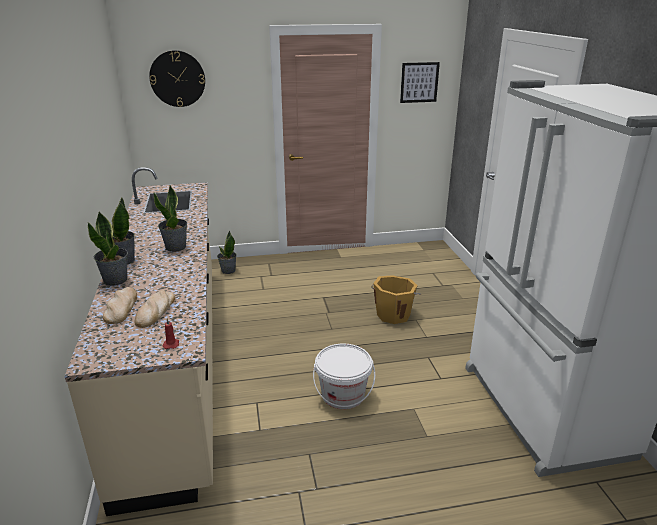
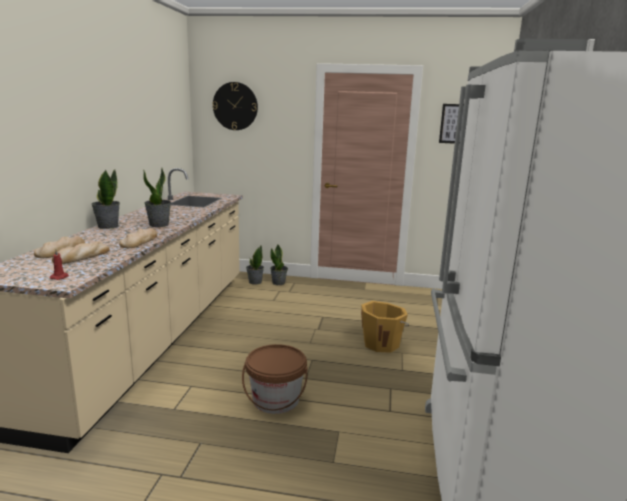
camera: 20 degrees right, 10 degrees down
potted plant [88,212,128,286] -> potted plant moved to [270,244,288,285]
white bucket [313,344,375,409] -> brown bucket [242,344,308,414]
none -> bread [119,228,158,248]

